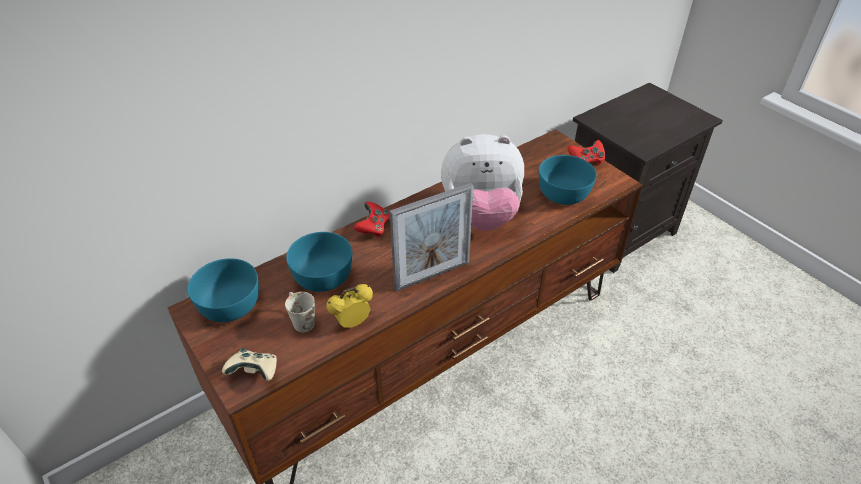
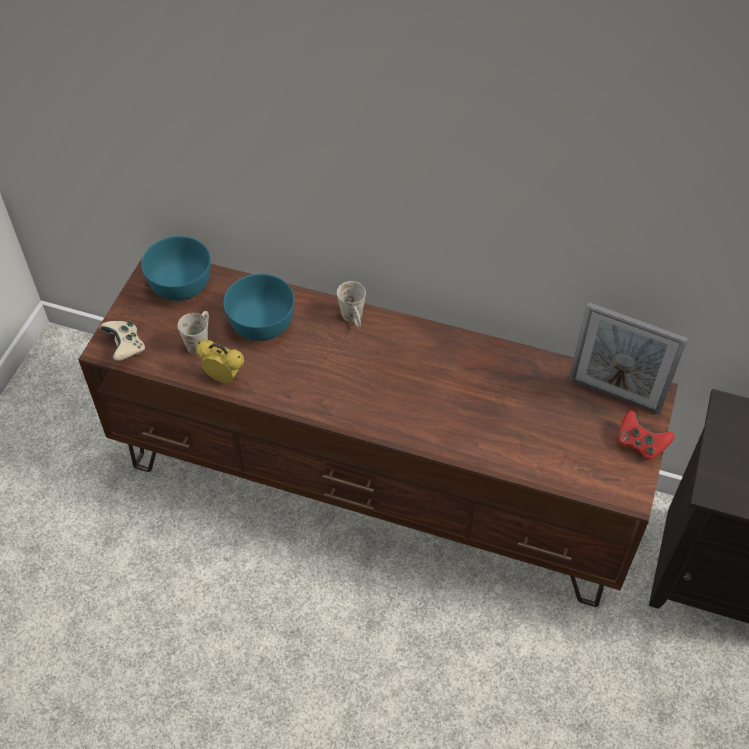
camera: 55 degrees right, 10 degrees up
red game controller [354,202,390,237] -> white mug [337,281,366,327]
picture frame [390,183,474,292] -> picture frame moved to [569,302,688,415]
plush toy [441,134,524,231] -> none
turquoise bowl [539,155,596,205] -> none

